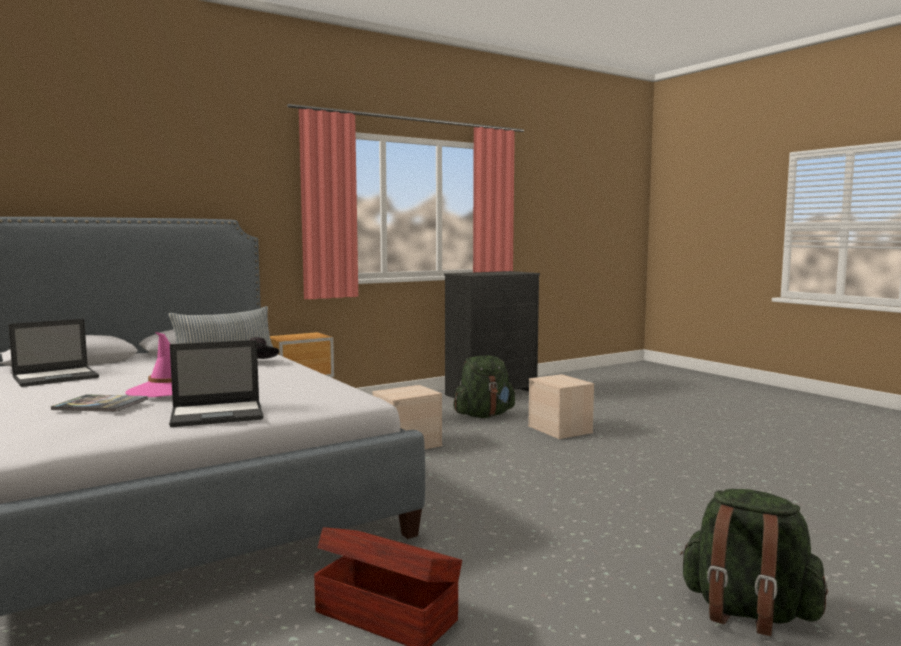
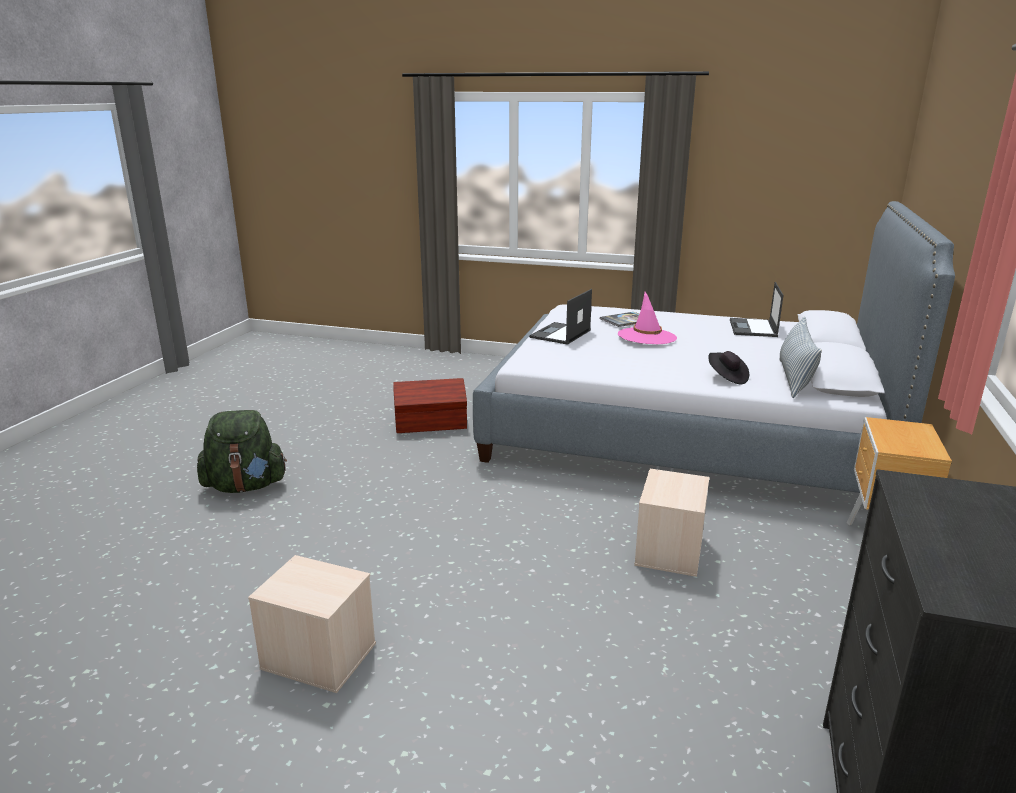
camera: 140 degrees right, 15 degrees up
green backpack [453,355,515,418] -> none
beige storage box [528,374,594,439] -> beige storage box moved to [248,555,376,693]

